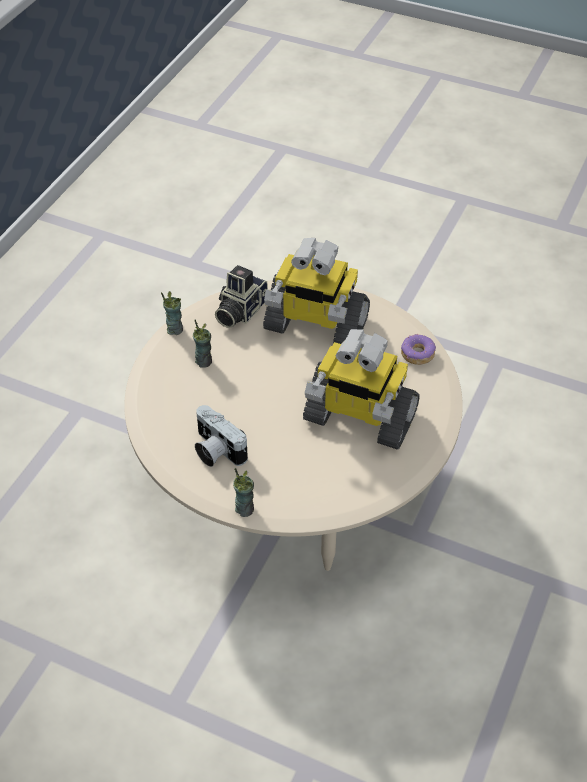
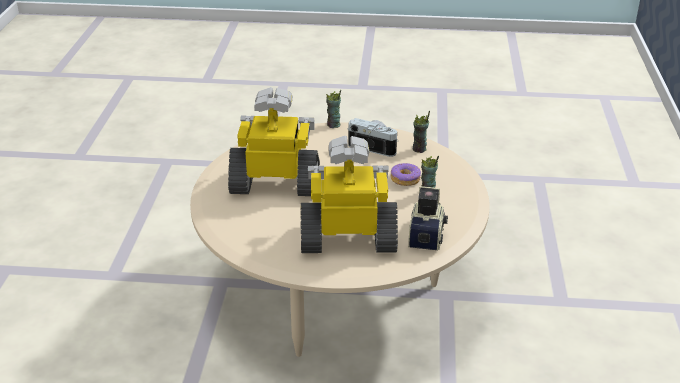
camera: 160 degrees right, 15 degrees down
cup [161,291,183,335] -> cup moved to [413,111,430,153]
donut [401,334,436,365] -> donut moved to [391,163,421,186]

